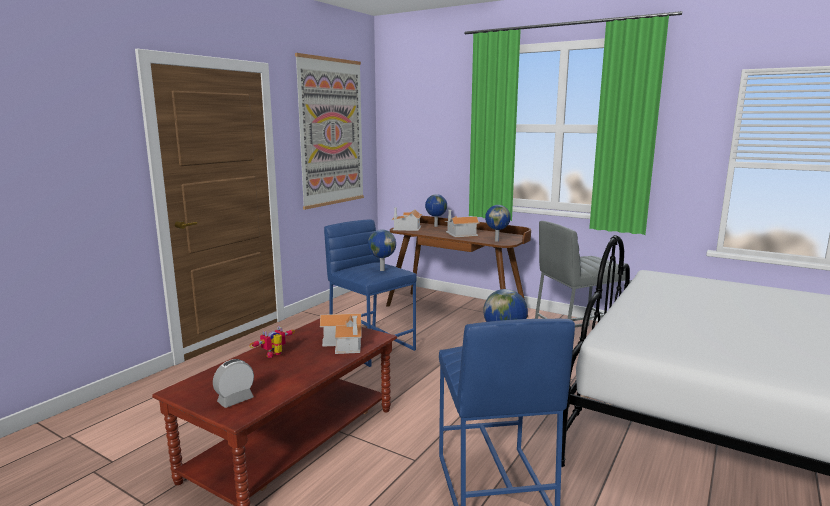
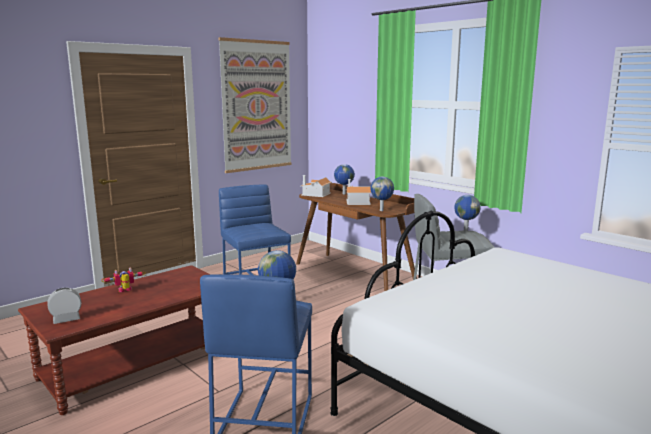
camera: 15 degrees right, 0 degrees up
toy house [320,313,362,354] -> none
globe [368,229,396,271] -> globe moved to [454,195,481,232]

